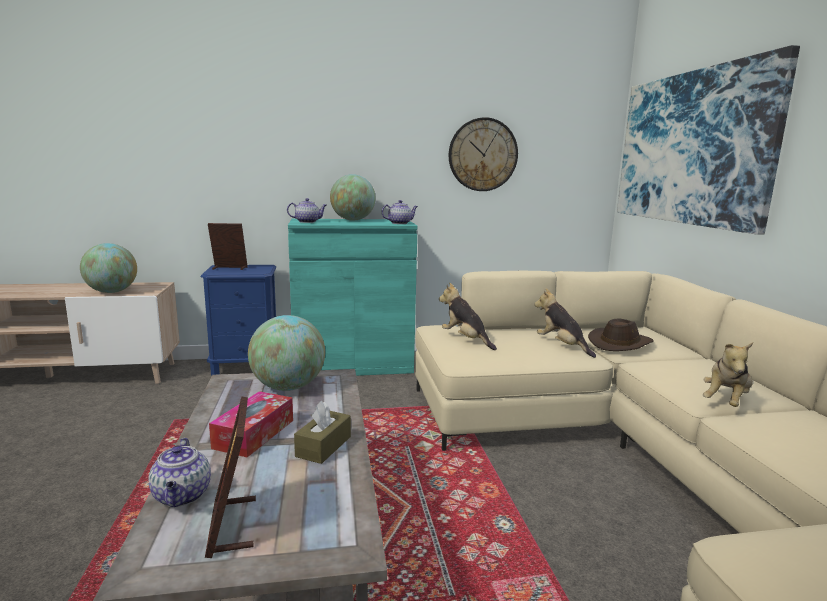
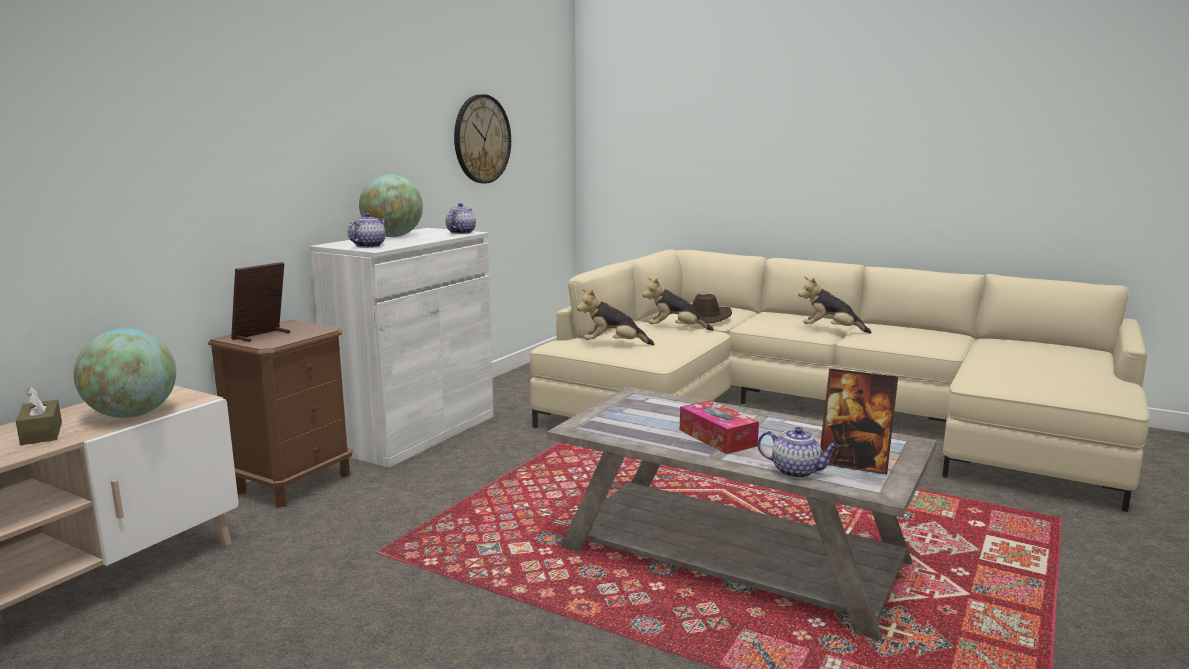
camera: 50 degrees left, 0 degrees up
blue nightstand [200,265,276,375] -> brown nightstand [208,320,352,508]
globe [248,315,325,391] -> none
turquoise cabinet [288,219,418,376] -> white cabinet [310,228,494,468]
brown tissue box [294,401,351,464] -> brown tissue box moved to [16,387,62,445]
picture [617,45,800,235] -> none
plush toy [703,342,753,407] -> plush toy turned 120 degrees clockwise [798,277,871,334]

